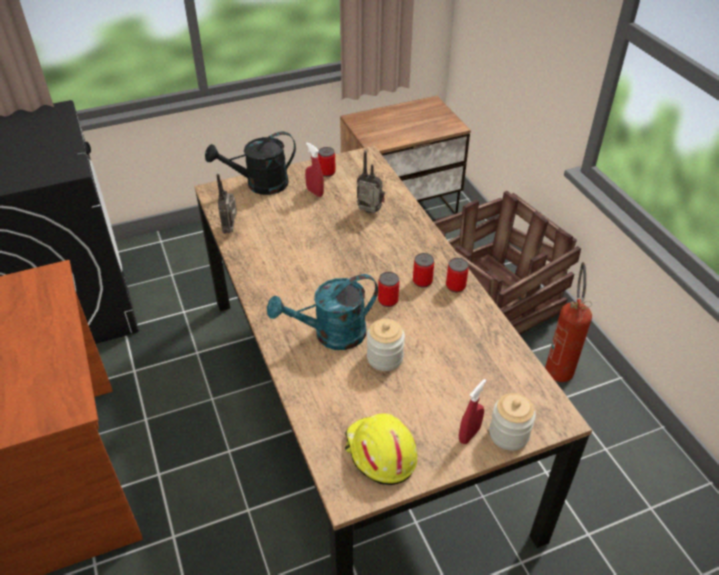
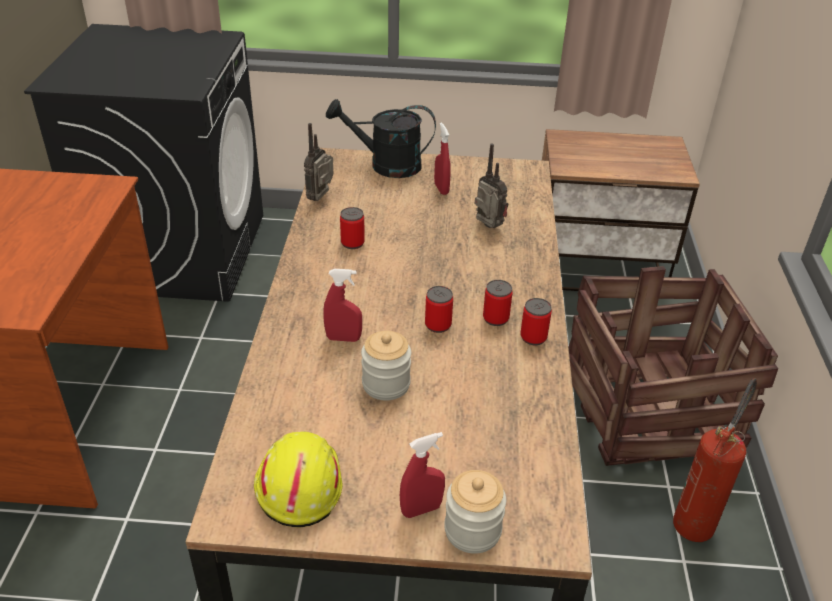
camera: 25 degrees right, 5 degrees down
turquoise watering can [267,274,378,350] -> red spray bottle [323,269,362,342]
can [318,147,336,177] -> can moved to [340,207,365,249]

